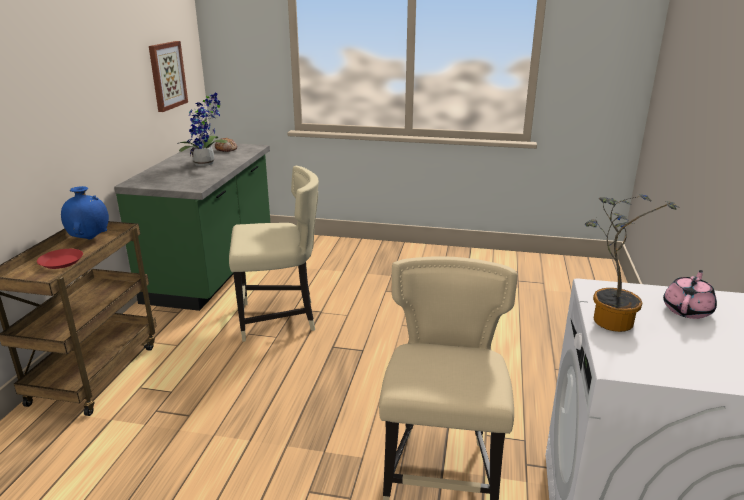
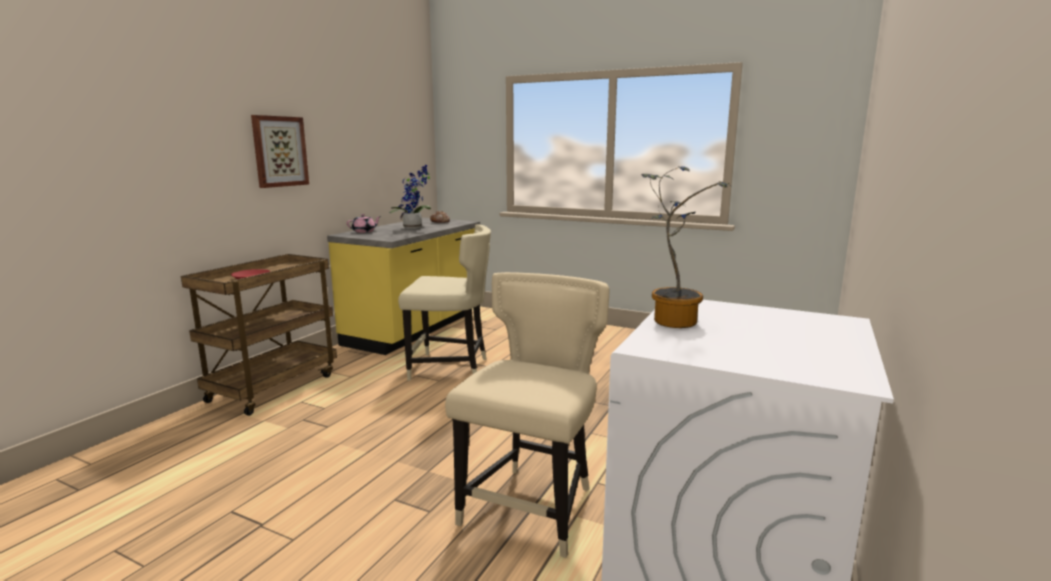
camera: 15 degrees right, 10 degrees down
blue vase [61,186,109,240] -> none
green counter [114,142,270,311] -> yellow counter [327,218,480,355]
picture [149,41,188,112] -> picture moved to [251,115,309,188]
pink teapot [663,270,717,319] -> pink teapot moved to [347,214,381,233]

